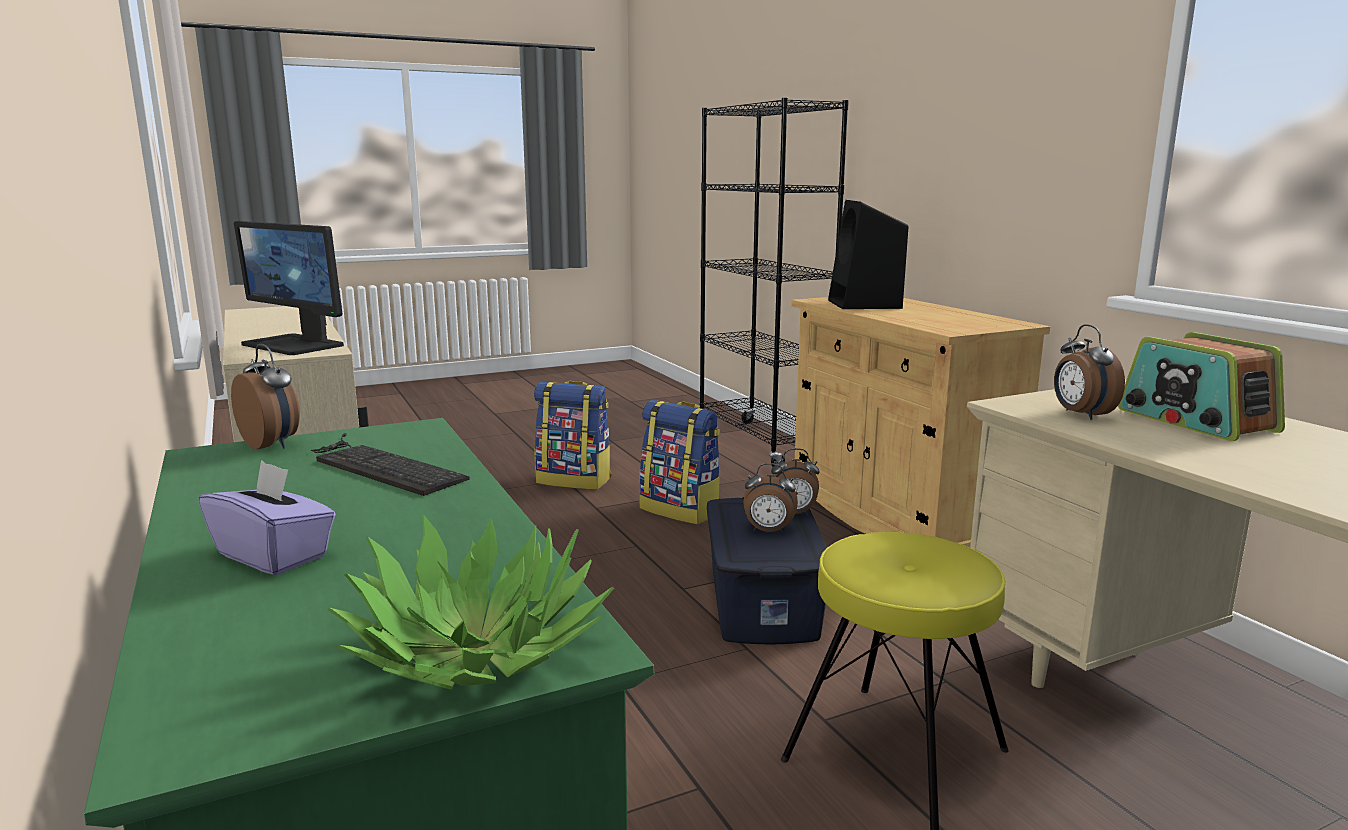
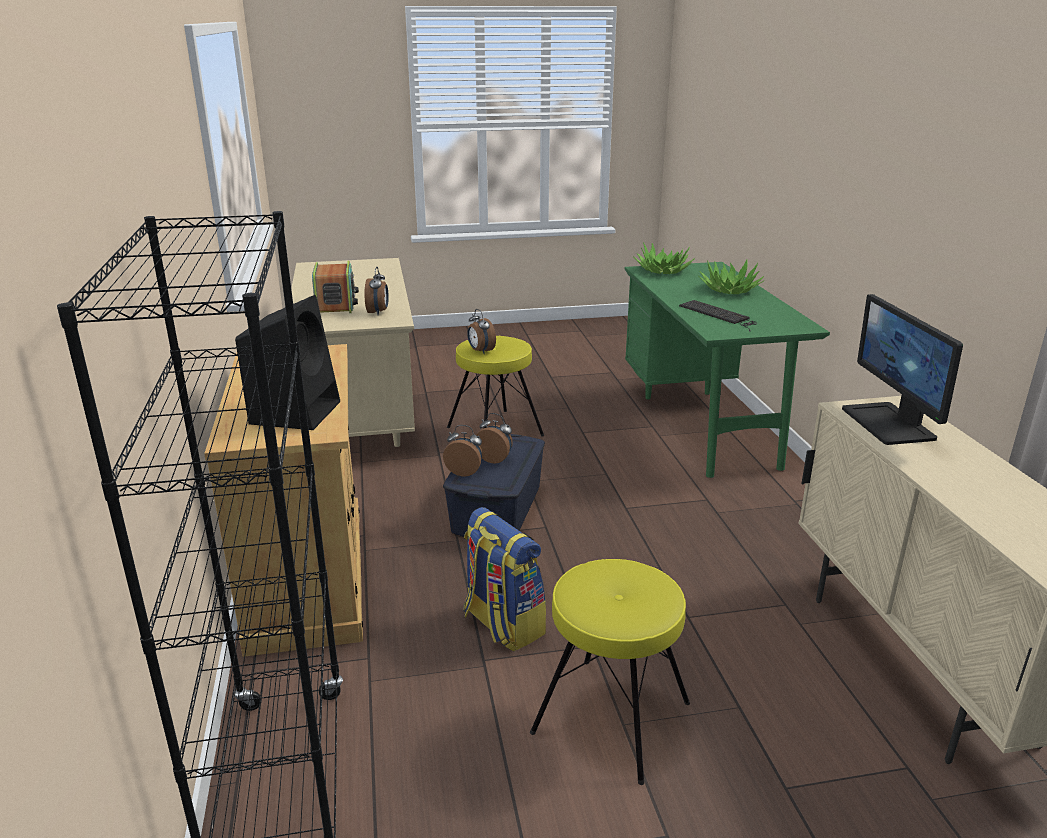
camera: 165 degrees left, 10 degrees up
purple tissue box [199,460,336,575] -> potted plant [698,260,764,294]
alarm clock [231,344,300,449] -> alarm clock moved to [467,309,496,354]
monitor [234,221,344,355] -> monitor turned 150 degrees counterclockwise [842,294,963,445]
backpack [534,381,611,490] -> yellow stool [530,559,690,785]

